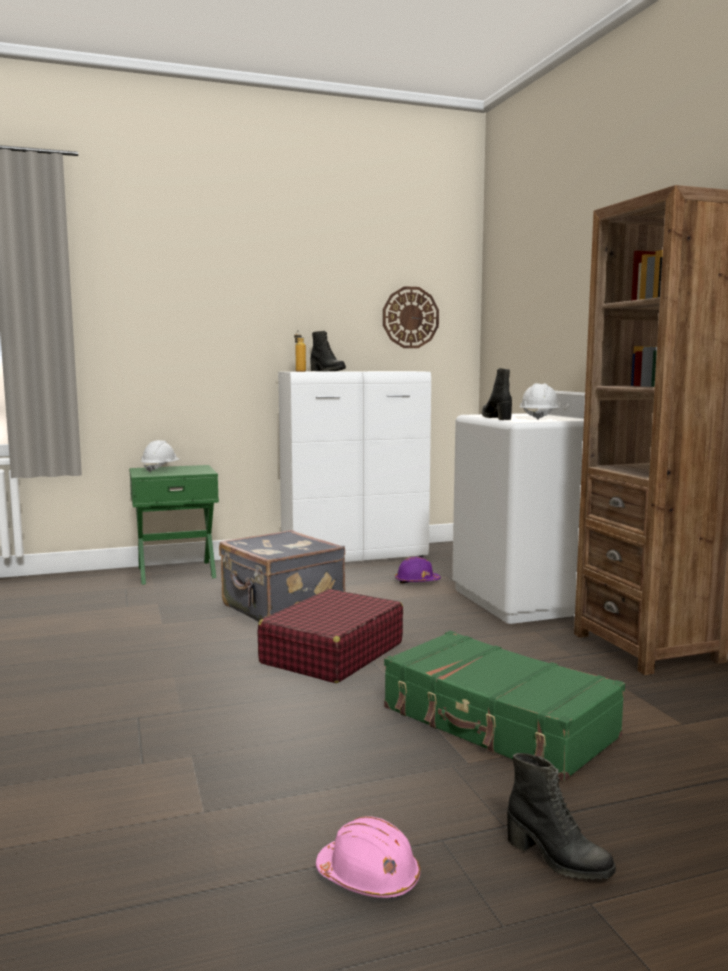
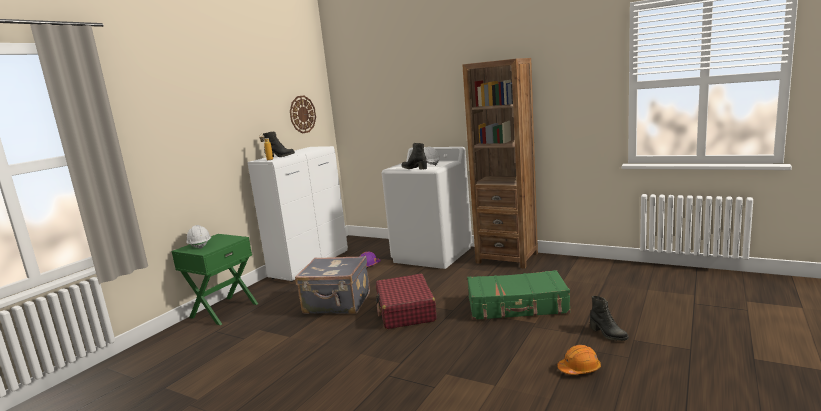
camera: 40 degrees left, 5 degrees up
pink hard hat [316,816,420,898] -> orange hard hat [557,345,601,375]
black boot [507,753,616,880] -> black boot turned 60 degrees clockwise [590,296,629,341]

